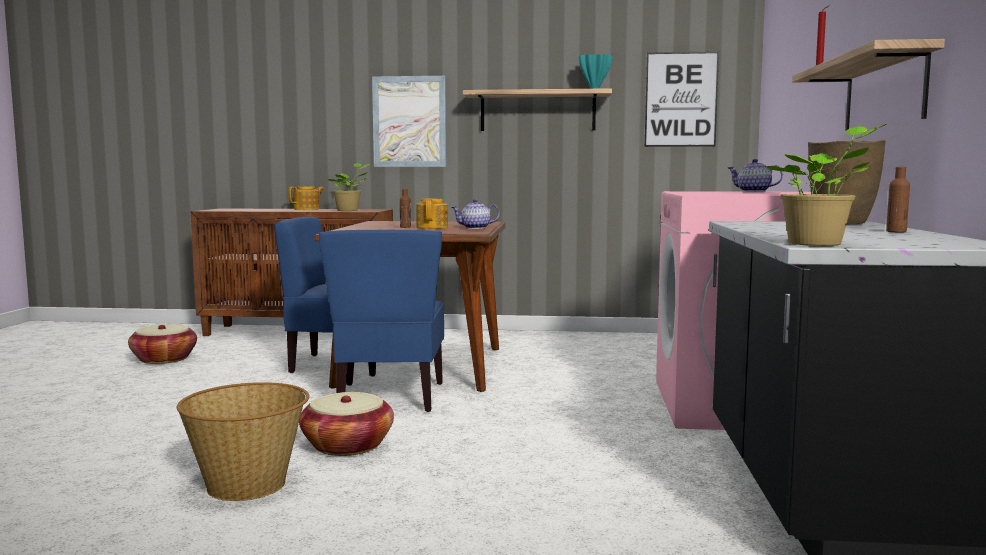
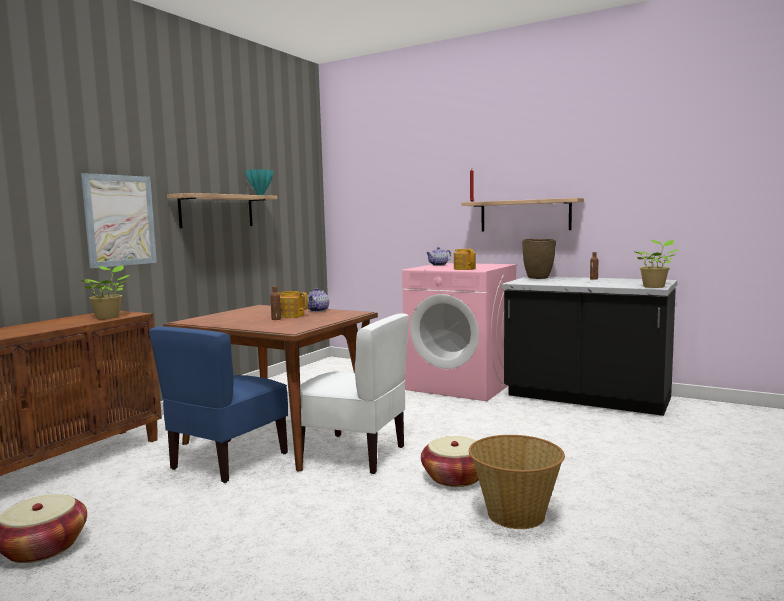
camera: 65 degrees left, 0 degrees up
teapot [288,186,324,210] -> teapot moved to [454,249,476,270]
blue chair [319,230,444,412] -> white chair [300,313,409,474]
picture [644,51,719,147] -> none

